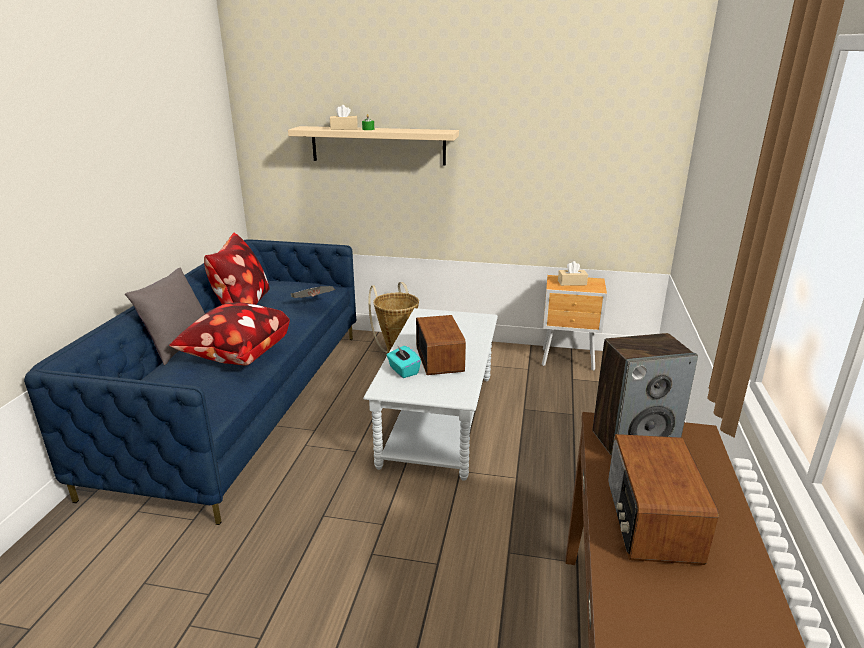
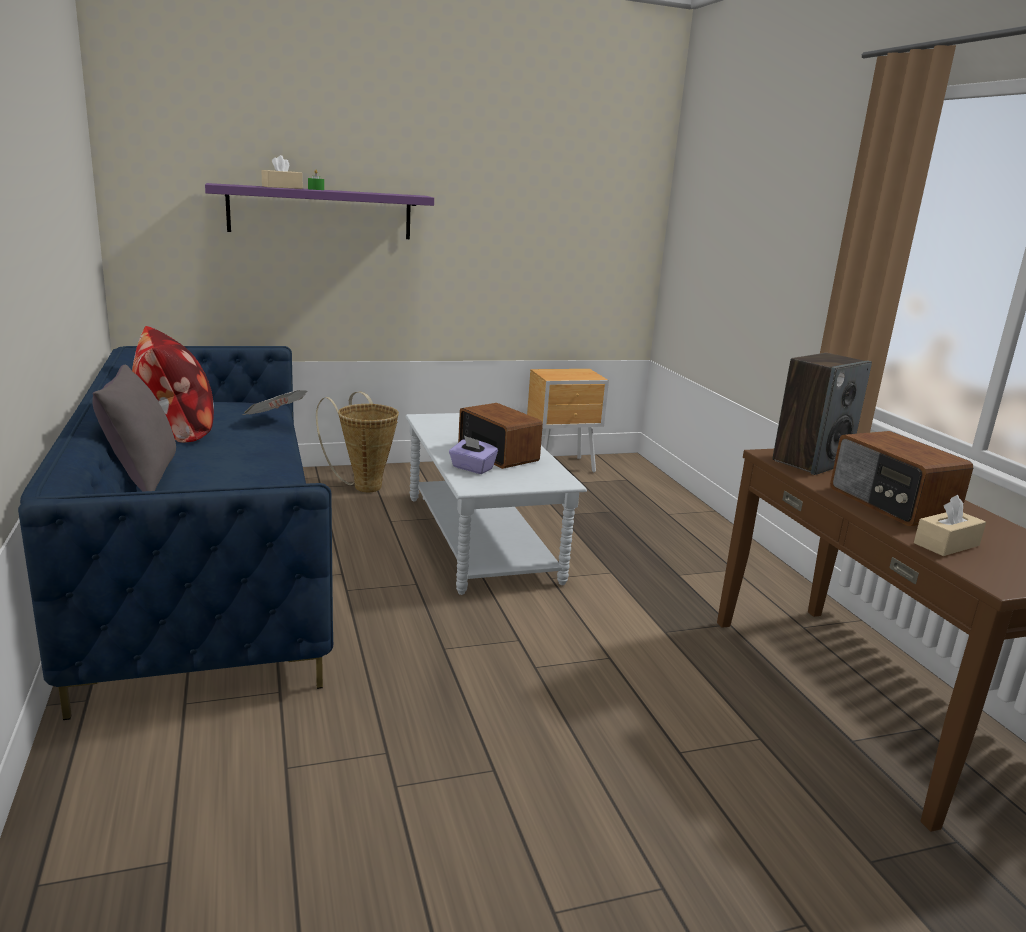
camera: 30 degrees left, 5 degrees down
pillow [170,303,290,365] -> none
beige shelf [288,126,459,166] -> purple shelf [205,183,434,239]
turquoise tissue box [387,345,421,378] -> purple tissue box [449,436,498,474]
beige tissue box [558,261,588,286] -> beige tissue box moved to [914,495,986,556]

